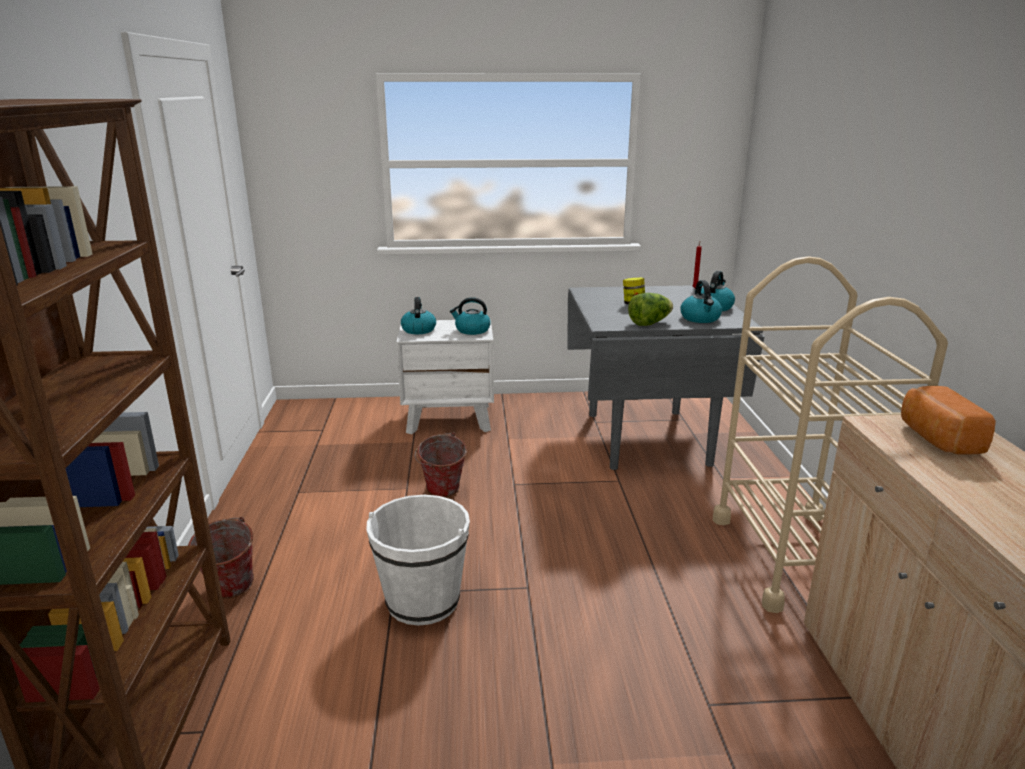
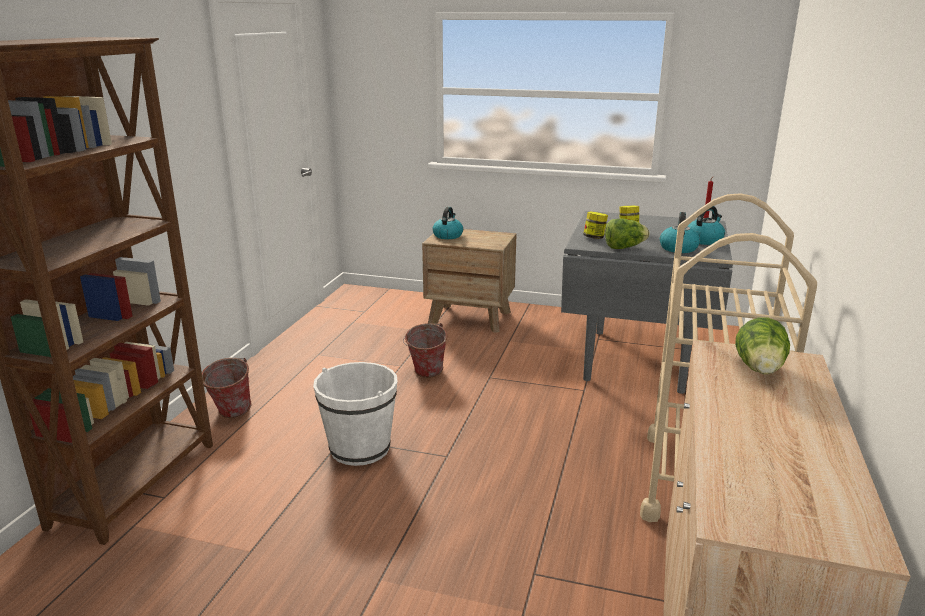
camera: 20 degrees right, 0 degrees up
white nightstand [396,319,494,434] -> brown nightstand [422,229,517,333]
kettle [450,297,491,335] -> none
bread [901,386,996,455] -> lettuce [735,318,790,374]
none -> jar [583,212,608,239]

